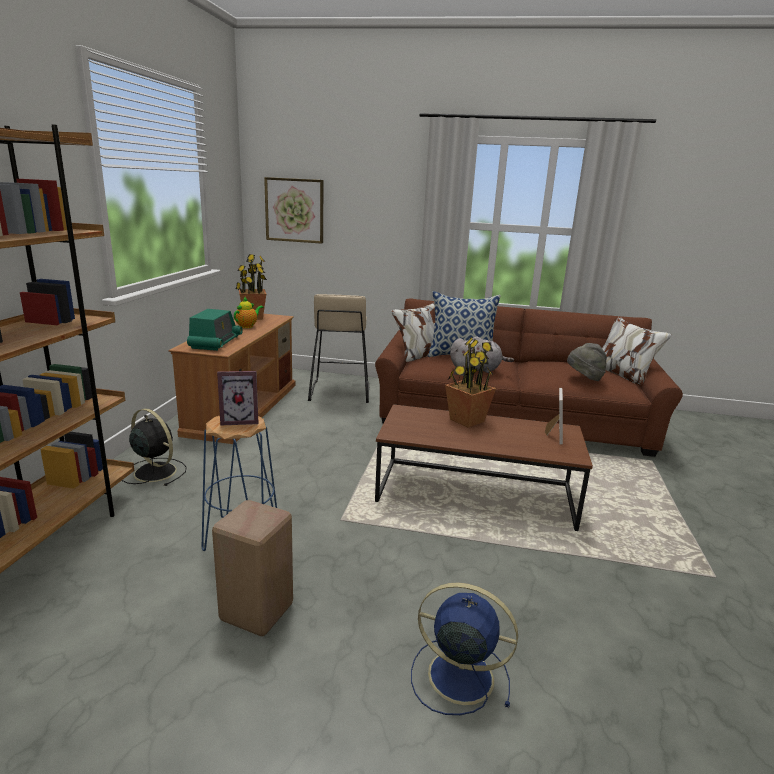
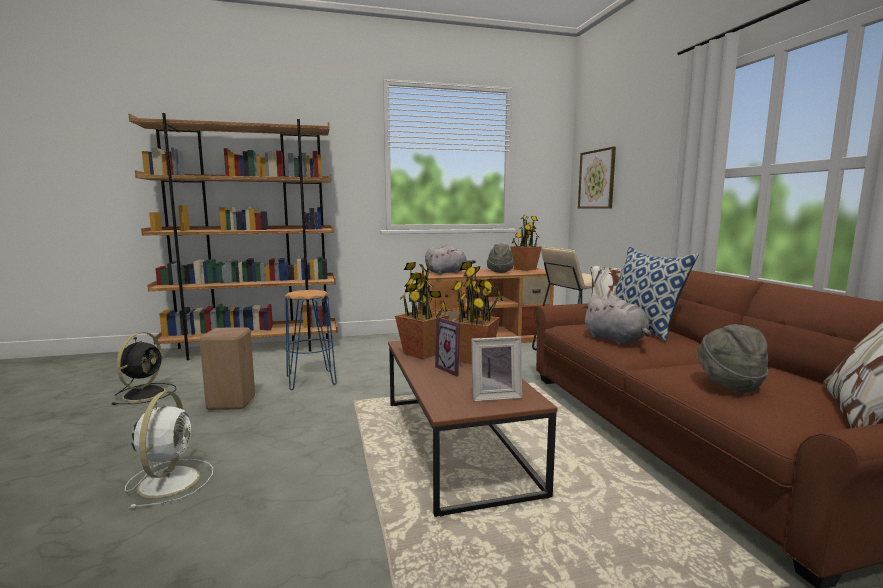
camera: 65 degrees right, 10 degrees down
black fan [122,408,186,486] -> black fan moved to [112,332,176,405]
radio [187,309,243,351] -> grey plush toy [425,245,476,275]
picture frame [217,371,258,425] -> picture frame moved to [435,317,463,377]
teapot [234,297,263,328] -> grey hat [487,243,514,273]
blue fan [411,582,518,715] -> white fan [125,391,213,509]
none -> potted plant [395,260,449,360]

